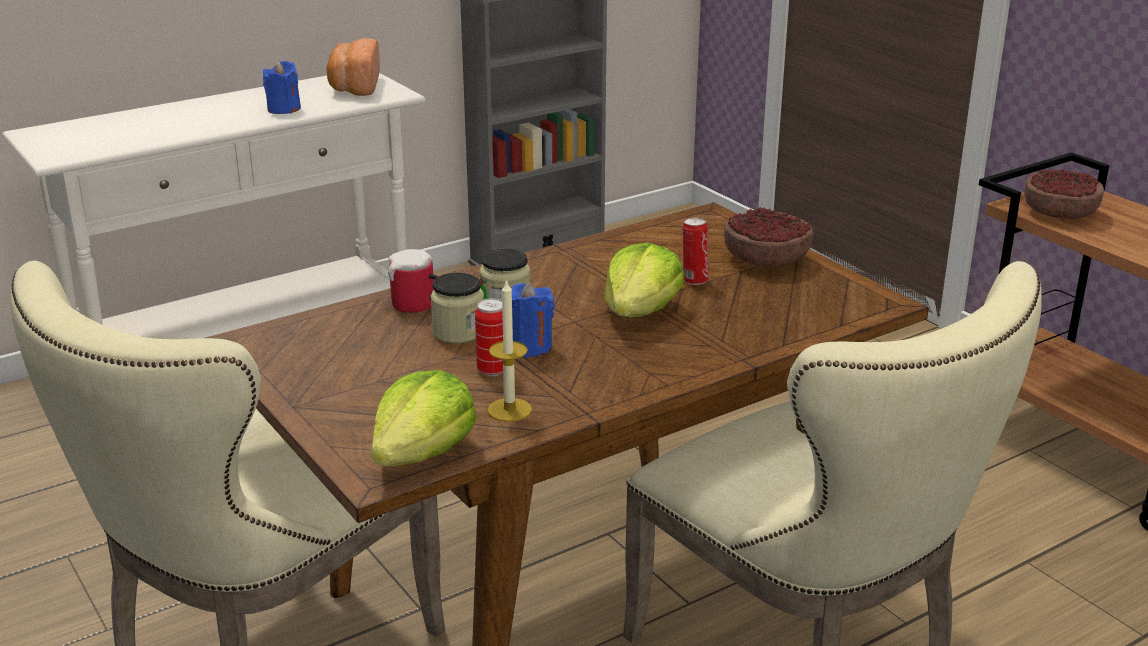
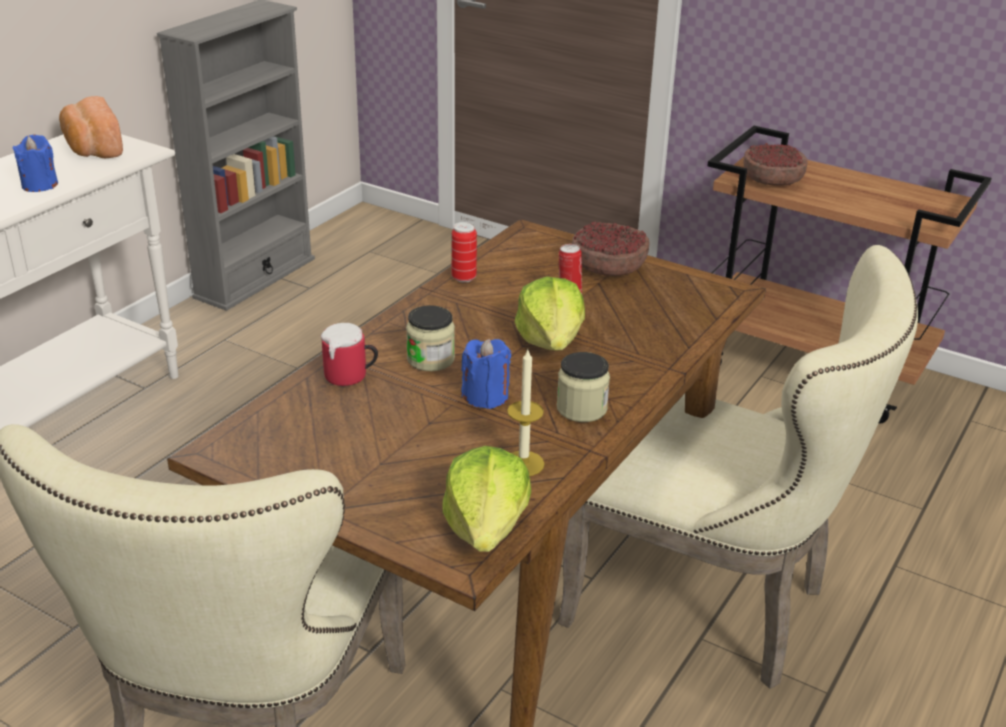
camera: 25 degrees left, 5 degrees up
jar [431,273,484,344] -> jar moved to [557,352,610,422]
can [475,298,503,376] -> can moved to [451,222,477,282]

